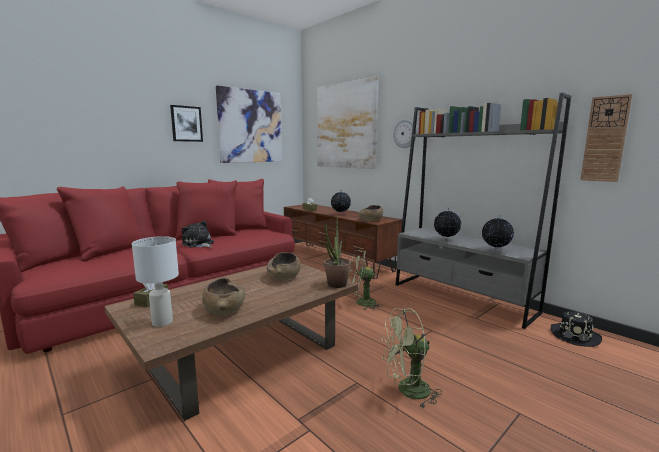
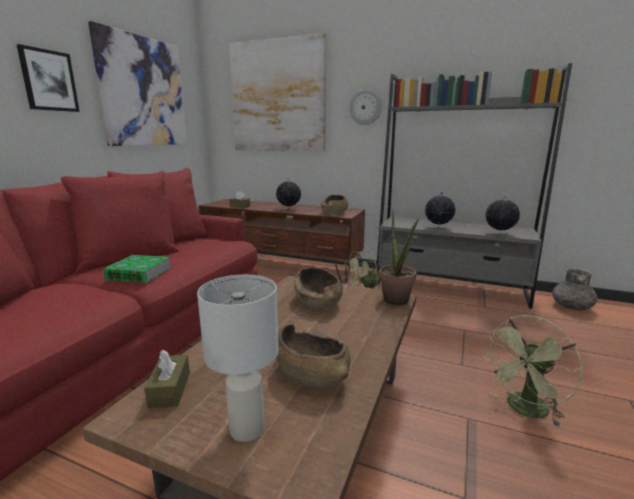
camera: 25 degrees left, 5 degrees up
plush toy [182,221,214,247] -> book [103,255,171,283]
black hat [551,311,602,347] -> grey vase [552,268,598,310]
wall clock [581,94,632,182] -> none

